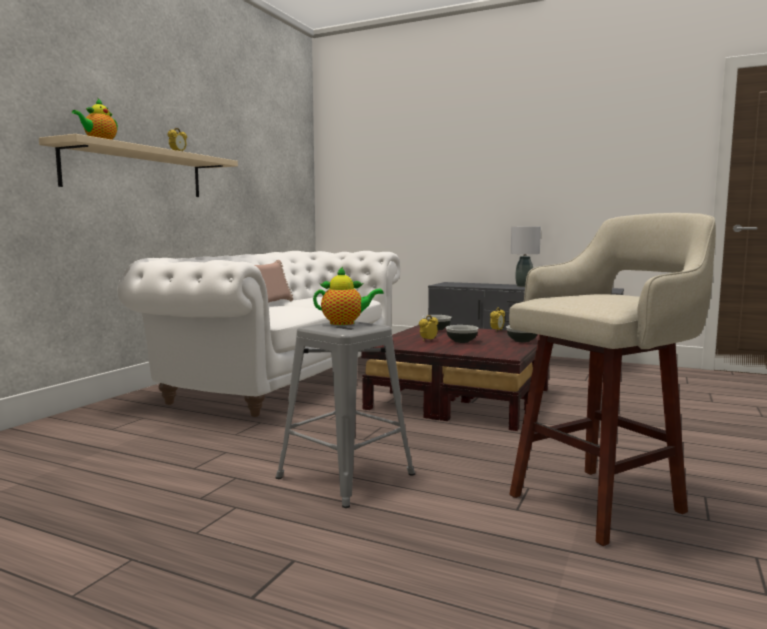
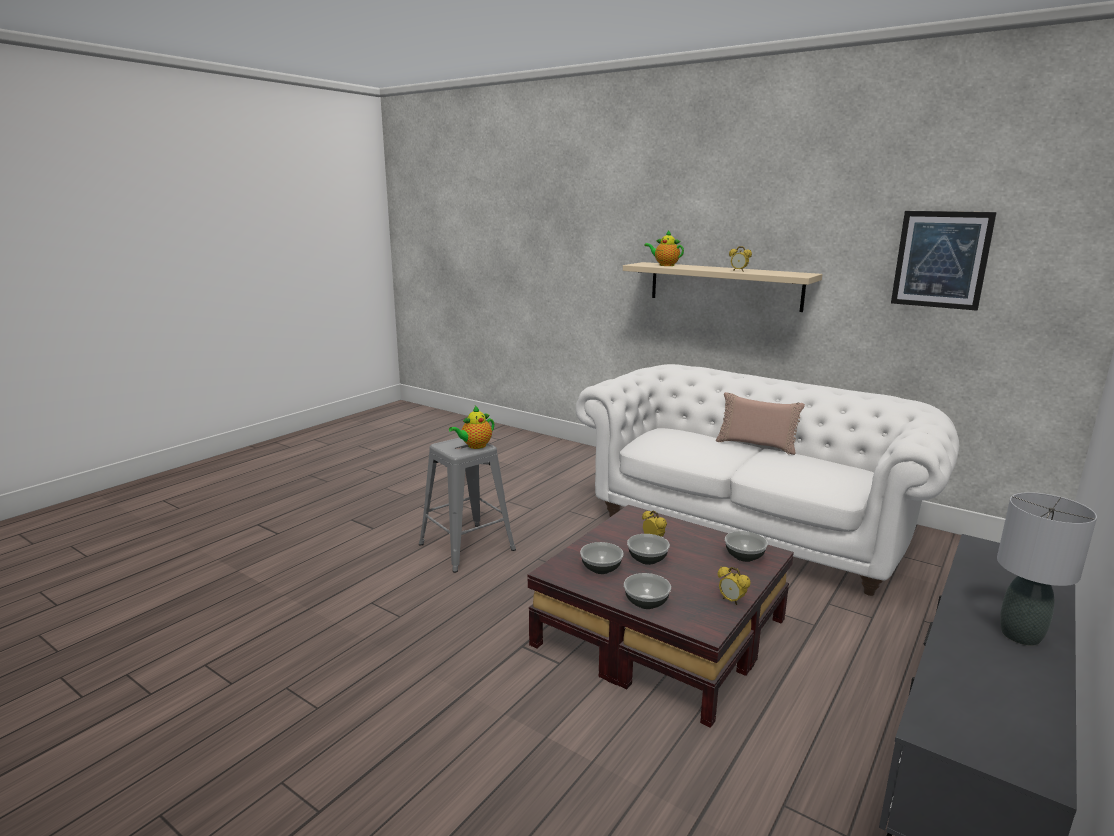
camera: 100 degrees right, 10 degrees up
teapot [313,267,384,325] -> teapot turned 45 degrees clockwise [449,406,494,449]
beige stool [509,213,716,546] -> none
none -> bowl [580,542,624,574]
none -> picture [891,211,997,311]

